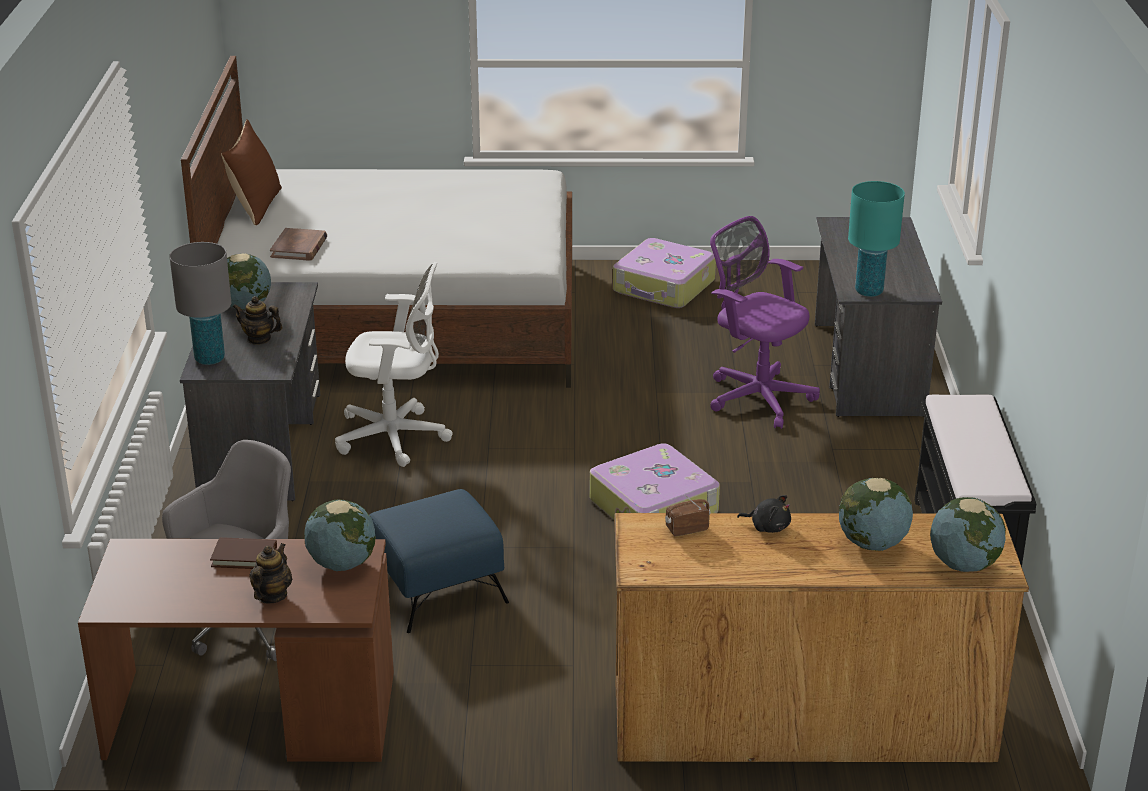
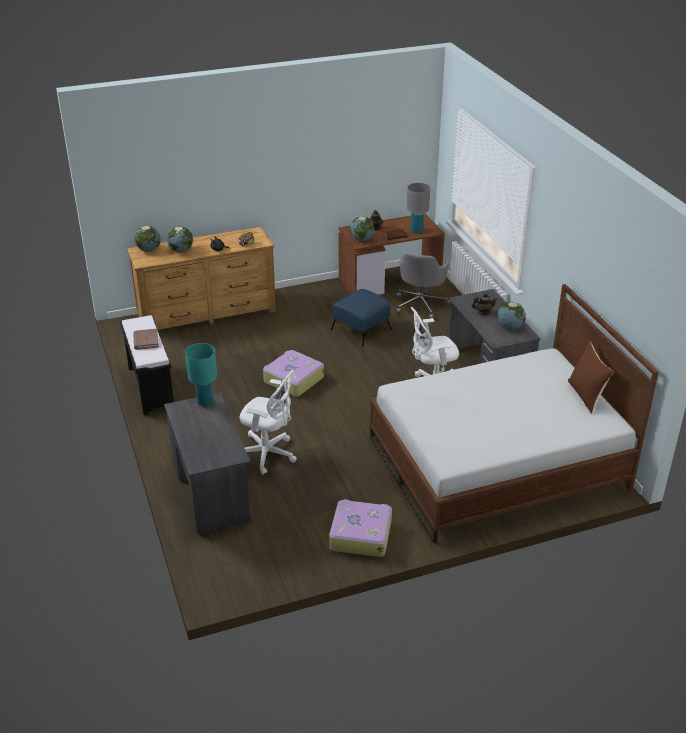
camera: 160 degrees right, 5 degrees up
grey table lamp [169,242,231,365] -> grey table lamp moved to [407,183,430,234]
brown book [270,228,327,261] -> brown book moved to [134,328,159,350]
purple office chair [710,216,820,429] -> white office chair [240,370,297,475]

